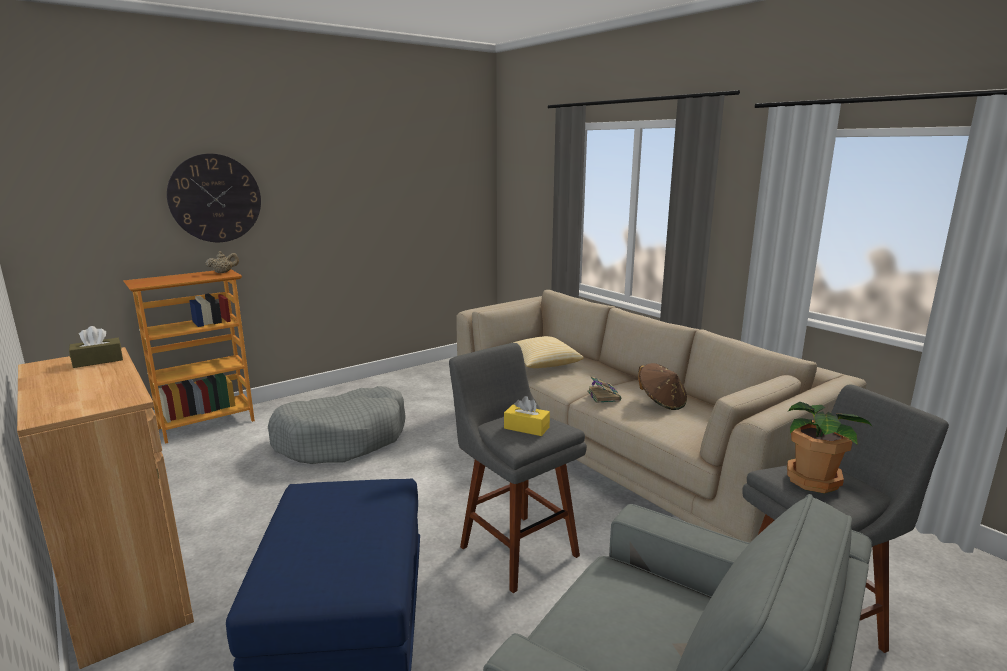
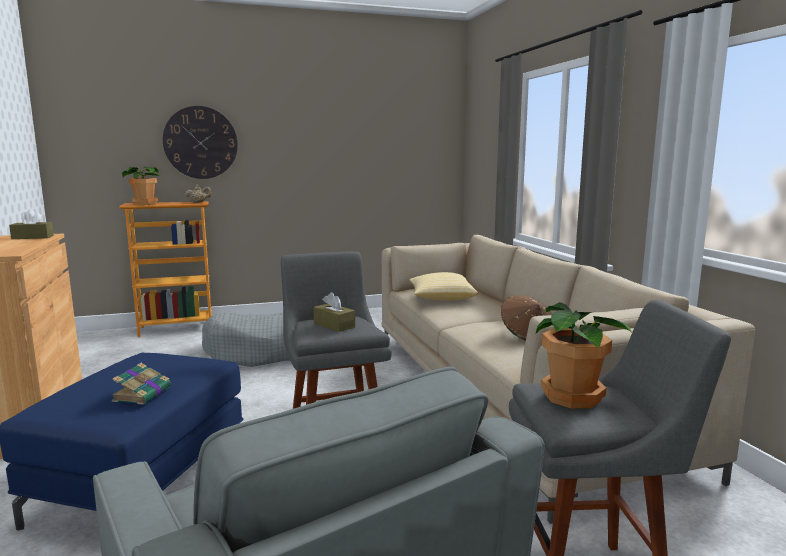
camera: 20 degrees right, 5 degrees down
yellow tissue box [504,396,550,436] -> brown tissue box [314,292,355,332]
book [587,376,621,403] -> book moved to [112,363,171,405]
none -> potted plant [122,166,161,205]

